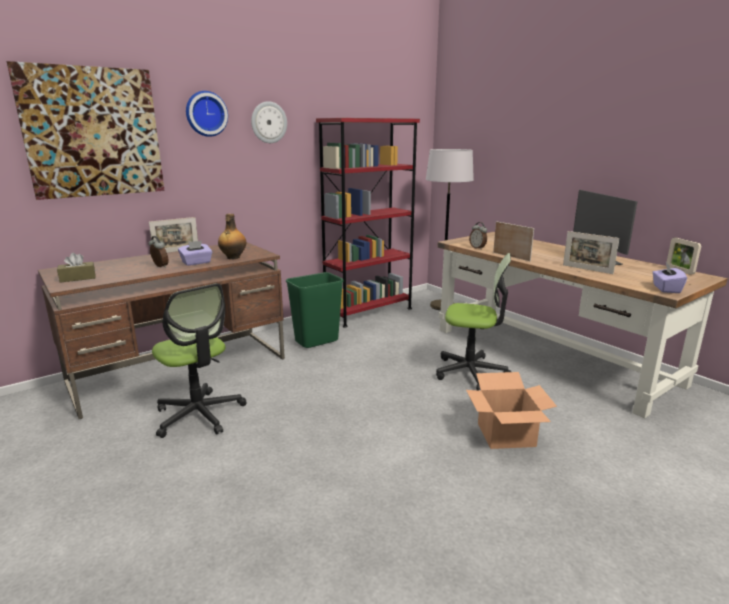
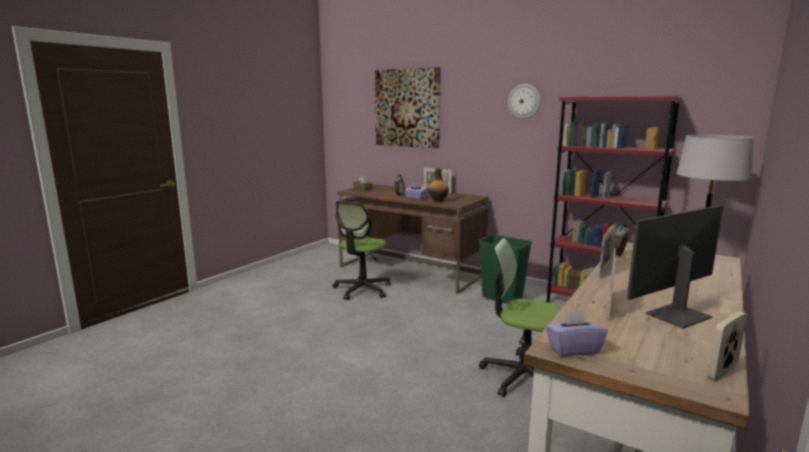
camera: 70 degrees right, 5 degrees down
wall clock [186,91,228,137] -> none
office chair [436,253,511,391] -> office chair turned 120 degrees clockwise [479,238,560,397]
cardboard box [466,372,557,449] -> none

